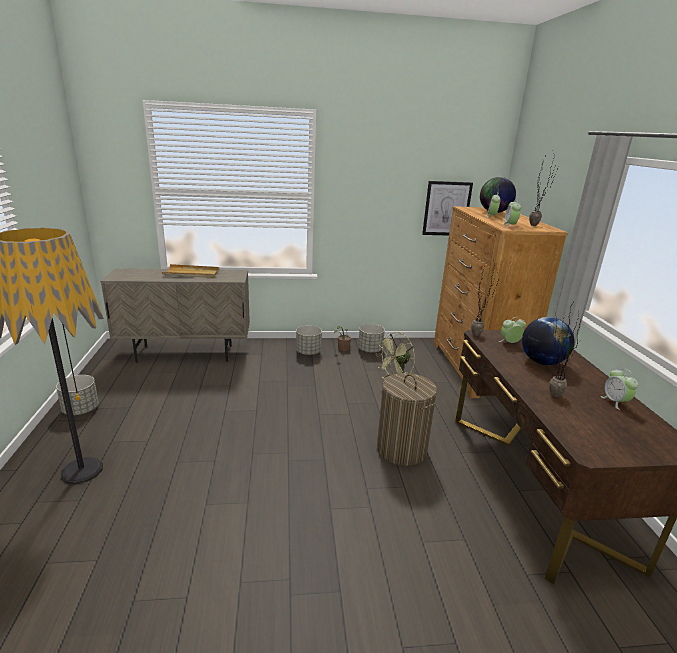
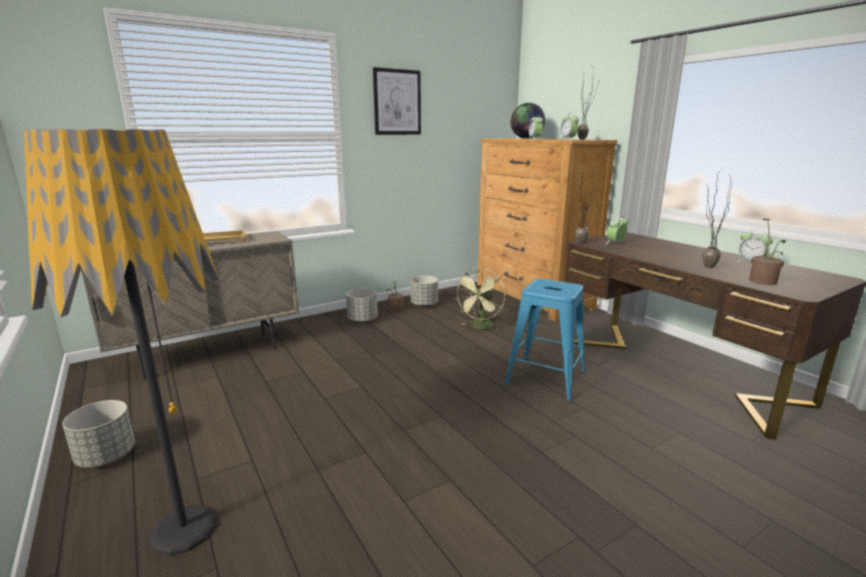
camera: 25 degrees left, 5 degrees down
laundry basket [377,373,437,466] -> blue stool [505,279,585,401]
picture [422,181,473,236] -> picture moved to [373,67,421,135]
globe [522,317,575,365] -> none
none -> potted plant [749,218,786,285]

